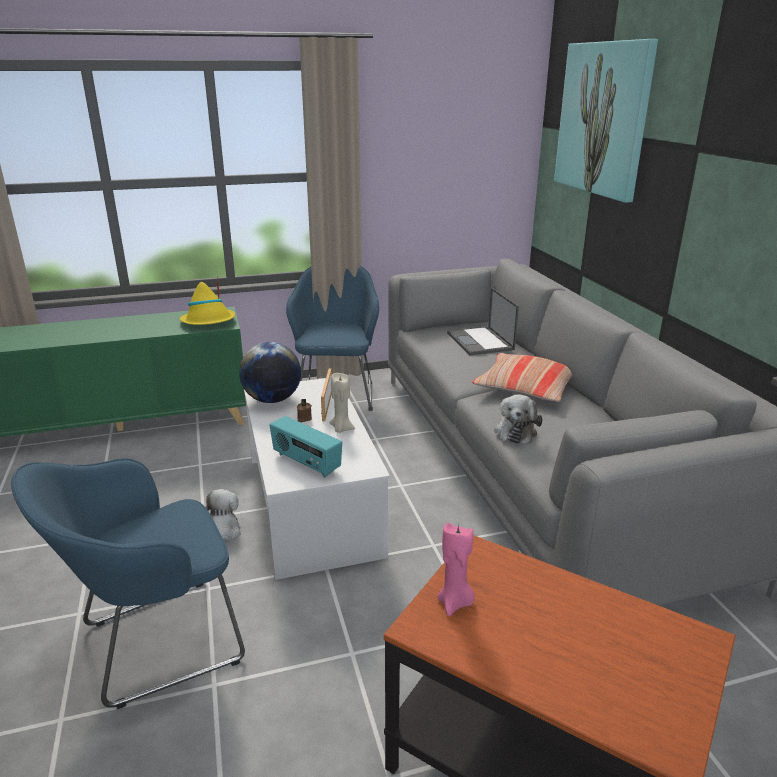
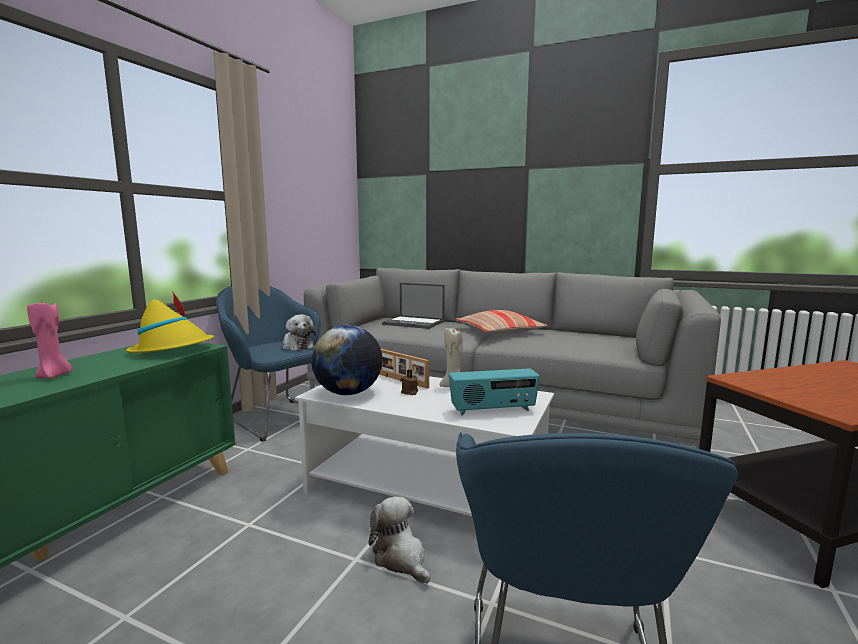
camera: 50 degrees left, 15 degrees down
pink candle [437,523,475,616] -> pink candle moved to [27,301,72,379]
plush toy [494,394,542,444] -> plush toy moved to [283,315,316,351]
picture [554,39,658,203] -> none

